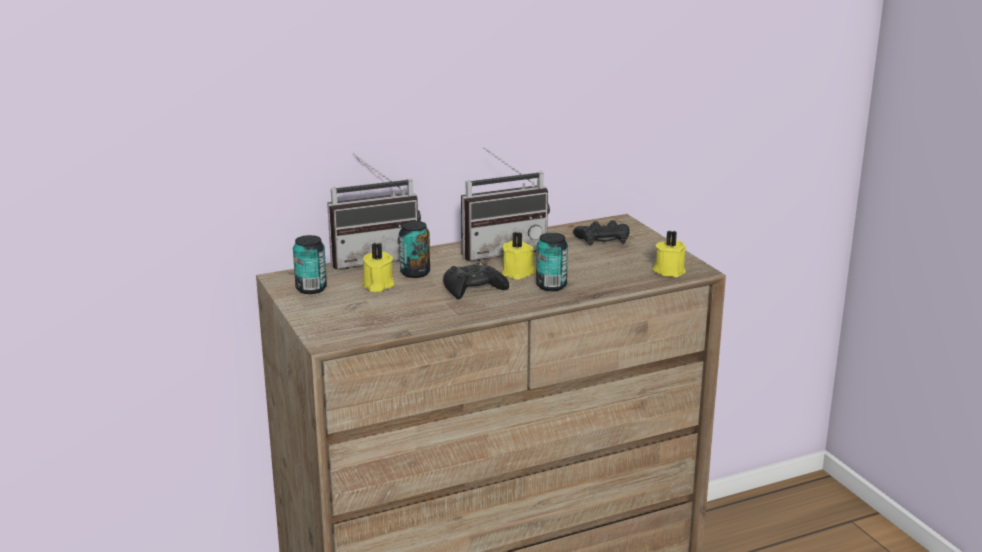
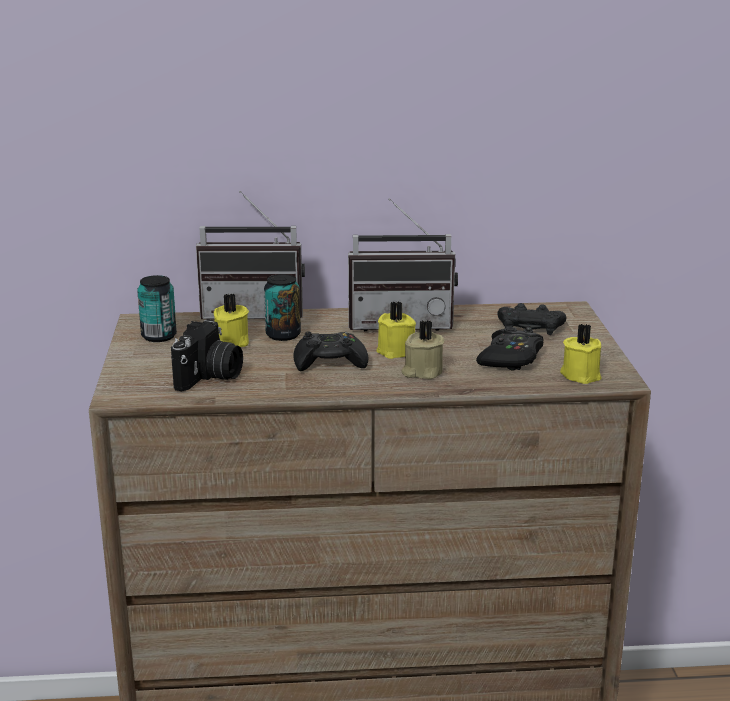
camera: 20 degrees right, 0 degrees up
can [536,233,568,291] -> beige candle [401,320,444,379]
none -> camera [171,319,243,391]
none -> black game controller [476,326,544,371]

